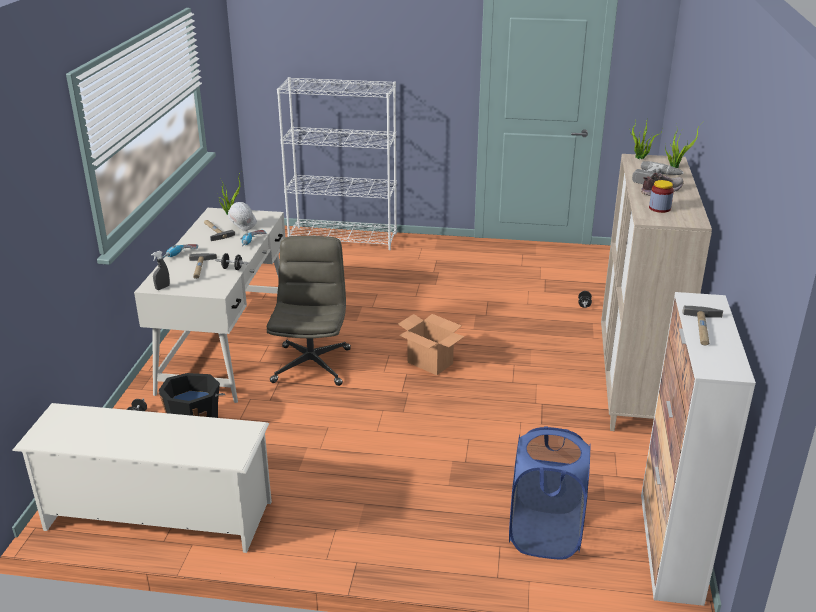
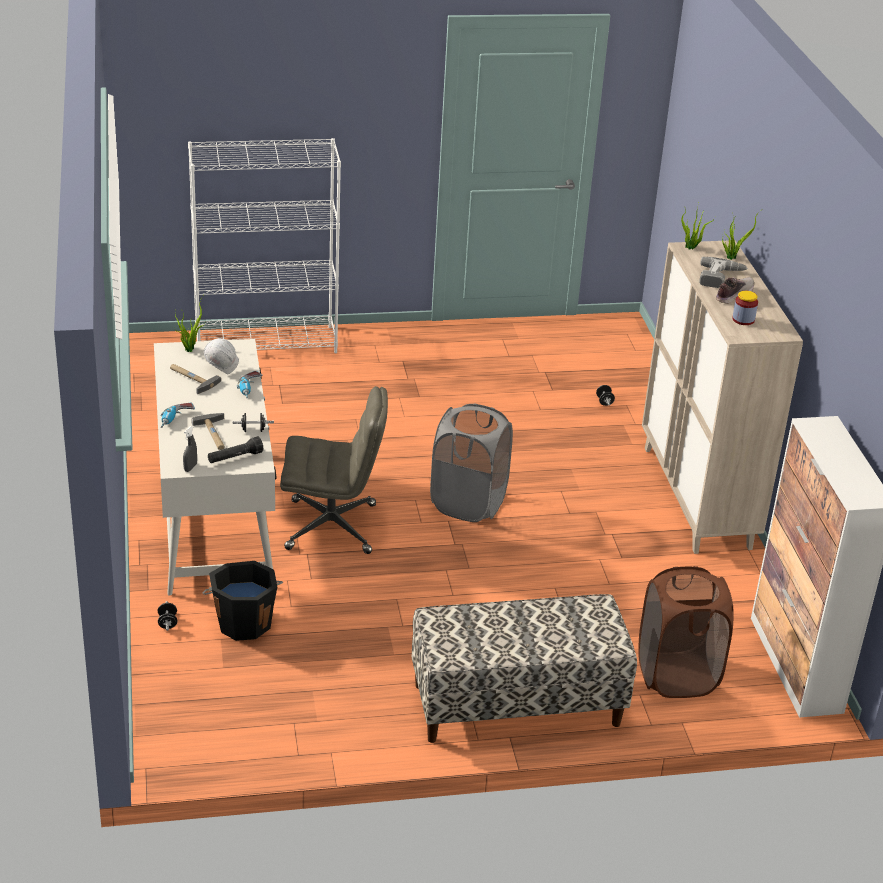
camera: 20 degrees left, 5 degrees up
white shoe rack [12,403,272,553] -> none
grey office chair [266,236,351,386] -> grey office chair turned 105 degrees clockwise [280,386,388,554]
cardboard box [398,314,465,375] -> grey laundry basket [430,403,513,522]
blue laundry basket [509,427,591,559] -> brown laundry basket [638,566,734,698]
hammer [683,306,723,345] -> none
none -> black flashlight [208,436,263,463]
none -> bench [412,594,637,743]

